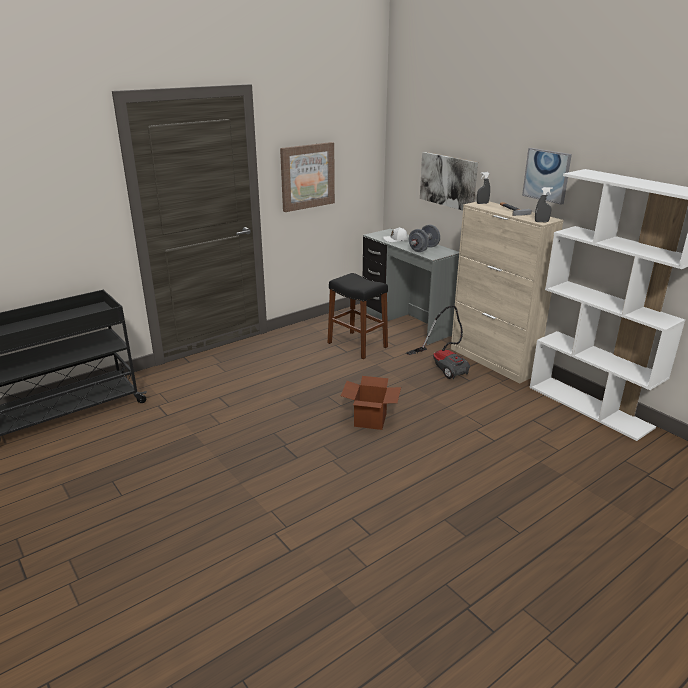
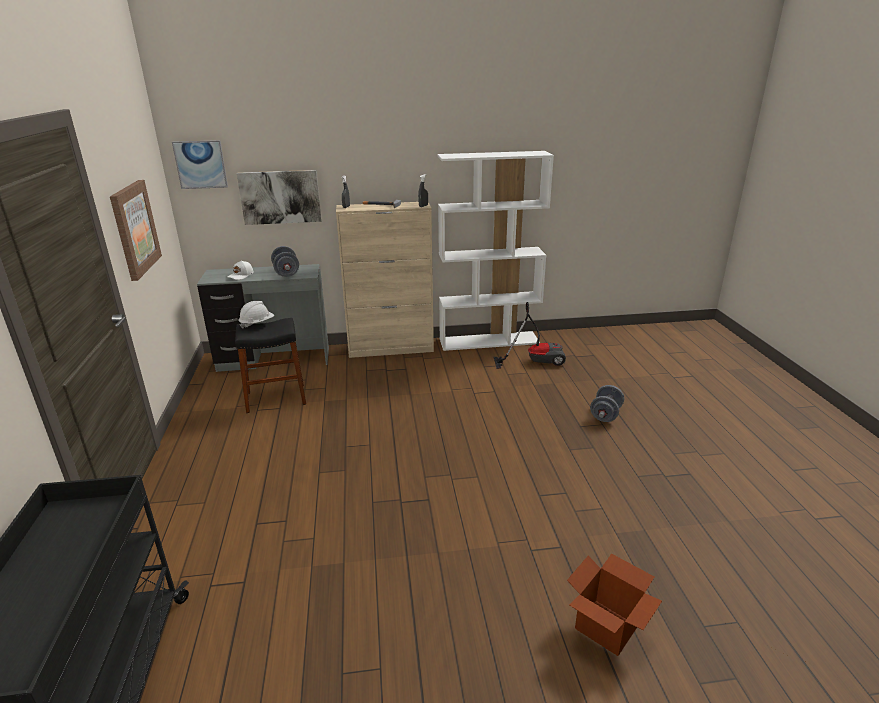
camera: 60 degrees left, 0 degrees up
cardboard box [341,376,401,430] -> cardboard box moved to [567,554,662,656]
vacuum cleaner [406,305,470,379] -> vacuum cleaner moved to [493,302,566,369]
picture [522,148,572,205] -> picture moved to [172,140,228,189]
none -> white hard hat [239,301,274,329]
none -> grey dumbbell [590,385,624,422]

